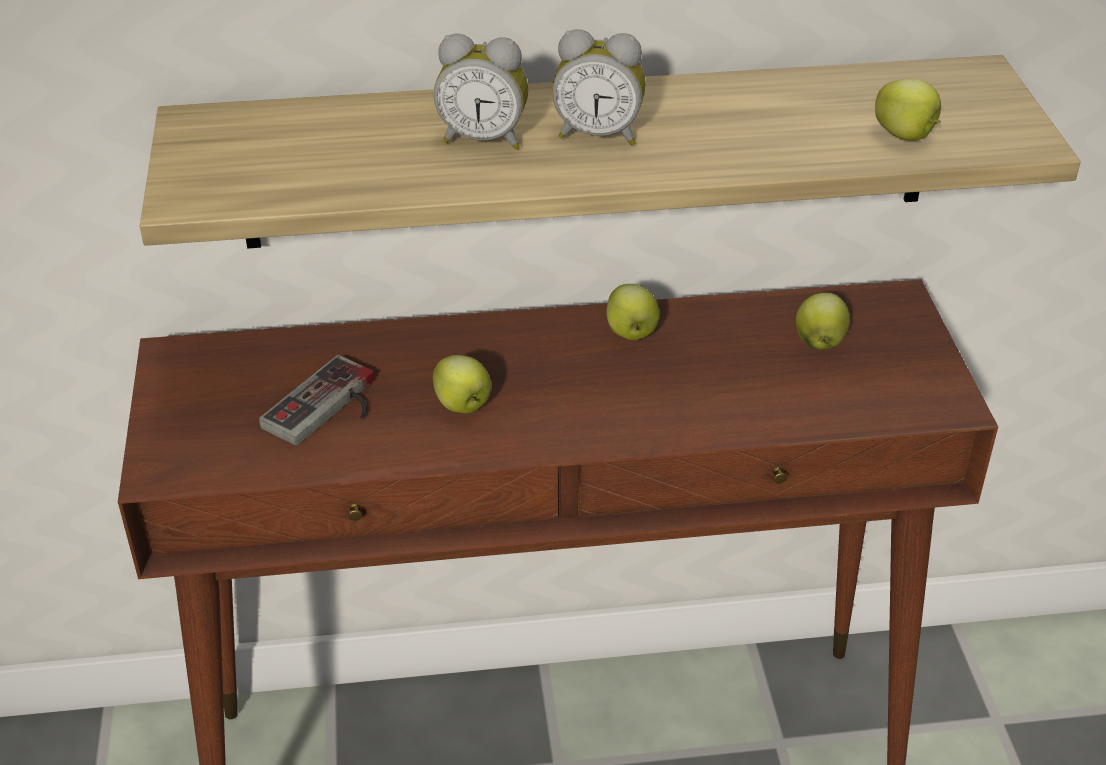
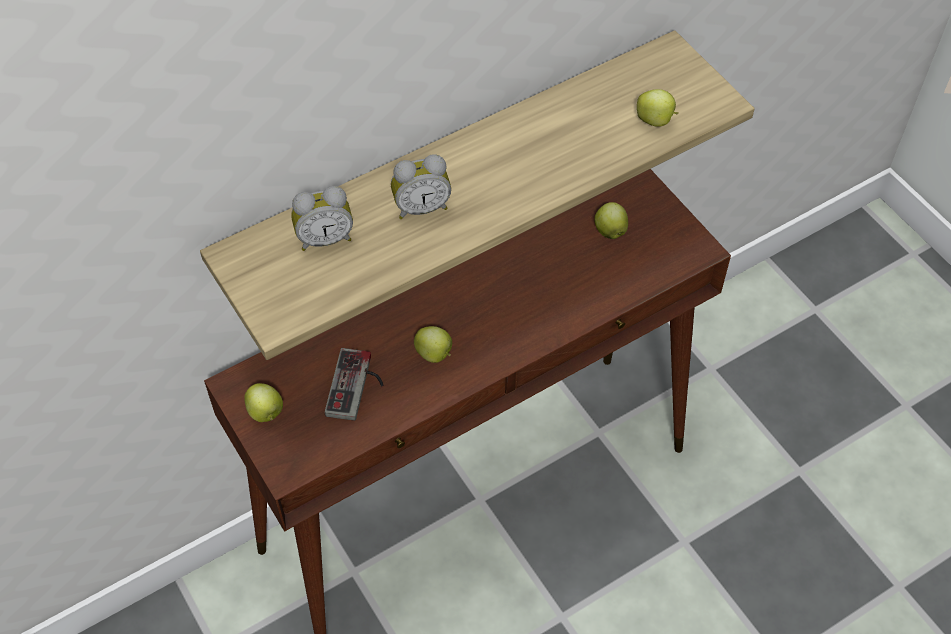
camera: 25 degrees left, 15 degrees up
alarm clock [552,29,646,145] -> alarm clock moved to [291,186,353,251]
apple [606,284,660,340] -> apple moved to [244,383,283,422]

